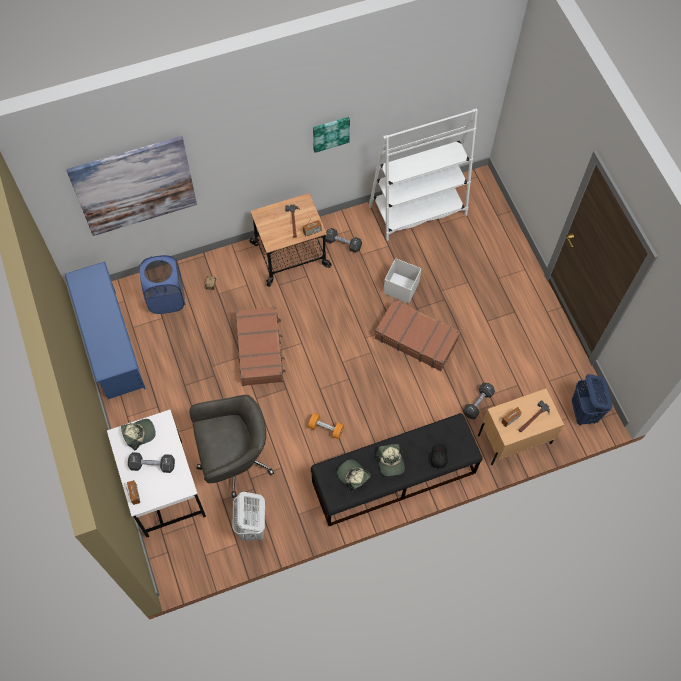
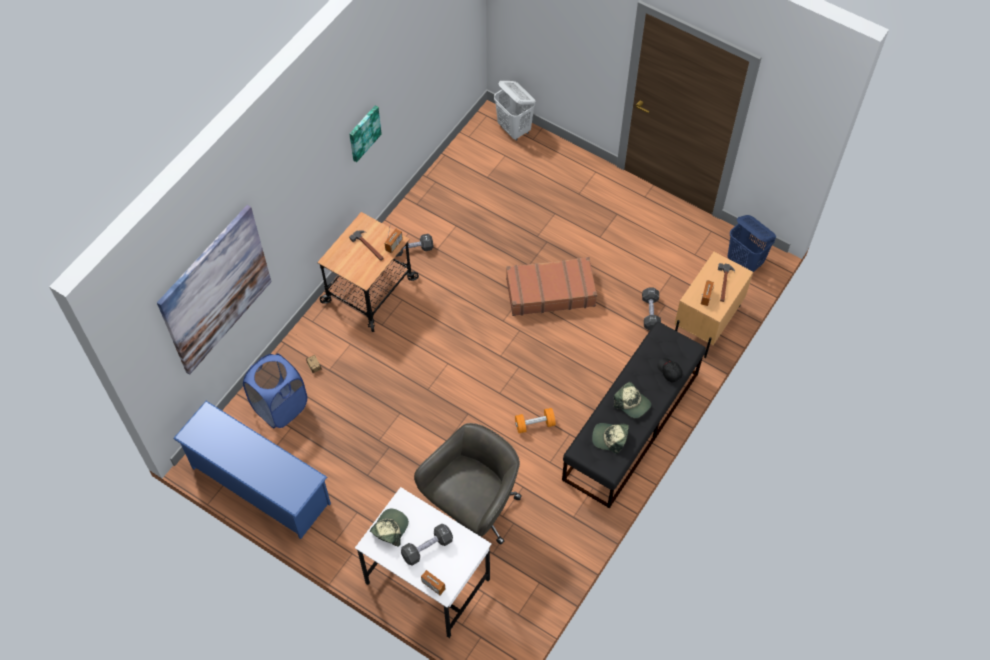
camera: 35 degrees left, 5 degrees down
white laundry basket [232,492,265,541] -> white laundry basket moved to [494,81,535,141]
brown suitcase [236,306,286,386] -> none
white bookcase [369,108,478,241] -> none
white storage box [383,258,421,304] -> none

